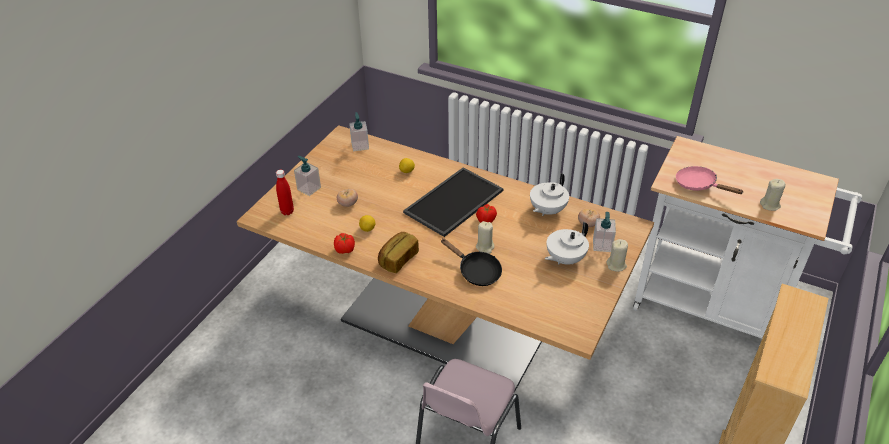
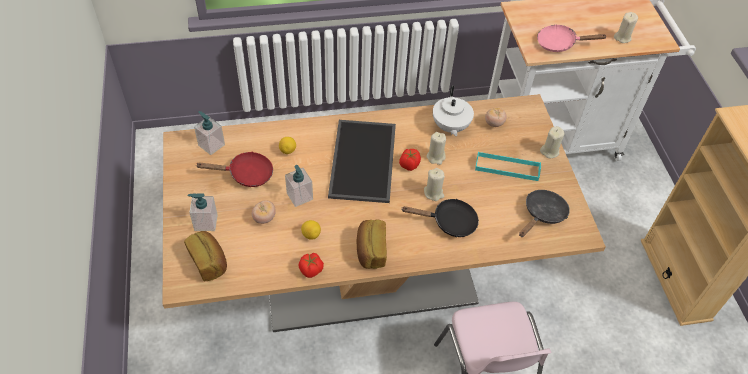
camera: 40 degrees left, 10 degrees up
red bottle [276,170,294,215] -> bread [184,231,227,281]
white teapot [545,222,589,265] -> turquoise tray [475,151,541,181]
soap dispenser [593,212,616,252] -> soap dispenser moved to [285,165,313,207]
none -> red frying pan [195,151,273,187]
none -> beige candle [426,132,446,165]
none -> black frying pan [519,190,570,237]

